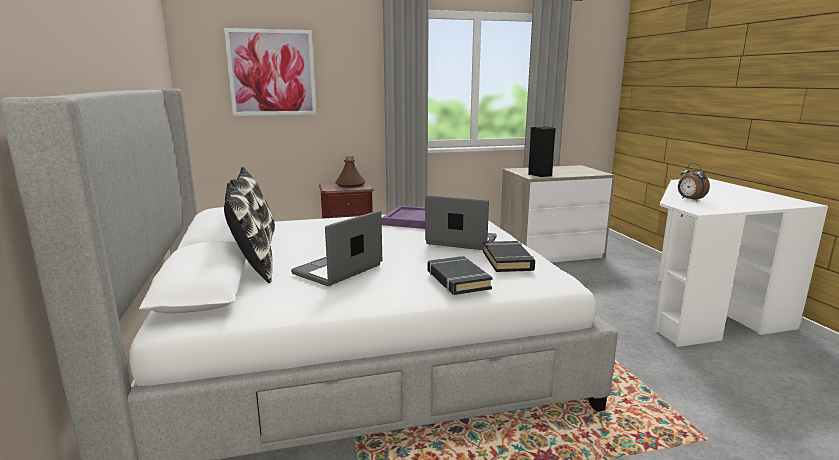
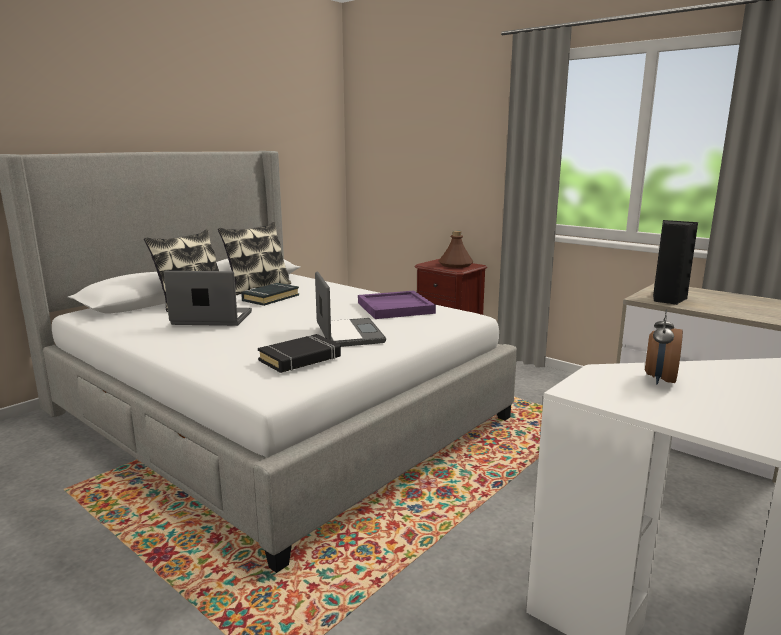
camera: 55 degrees right, 0 degrees up
picture [224,28,317,116] -> none
black book [428,256,492,295] -> black book moved to [241,283,299,306]

